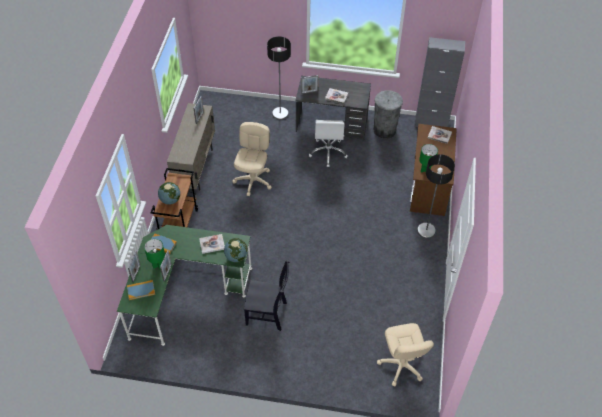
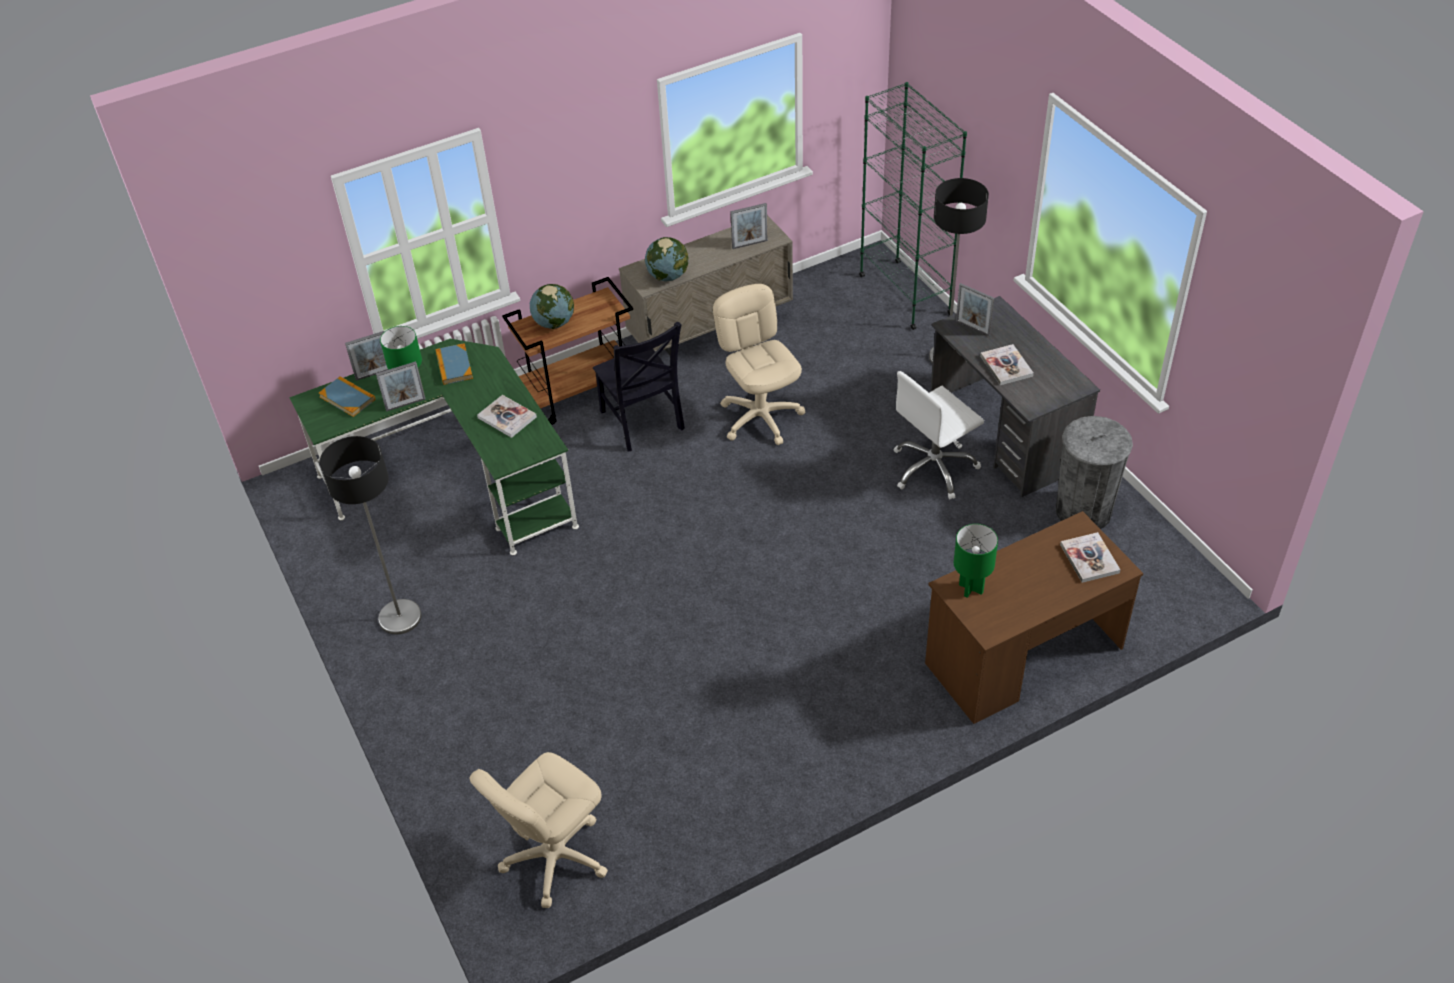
camera: 55 degrees right, 5 degrees down
globe [224,238,247,262] -> globe moved to [645,237,689,281]
beige office chair [232,122,272,196] -> beige office chair turned 90 degrees counterclockwise [713,284,805,445]
black chair [244,260,290,331] -> black chair moved to [593,321,685,452]
grey cabinet [415,37,465,127] -> none
floor lamp [417,154,455,238] -> floor lamp moved to [319,436,421,635]
none -> green bookcase [859,82,967,330]

